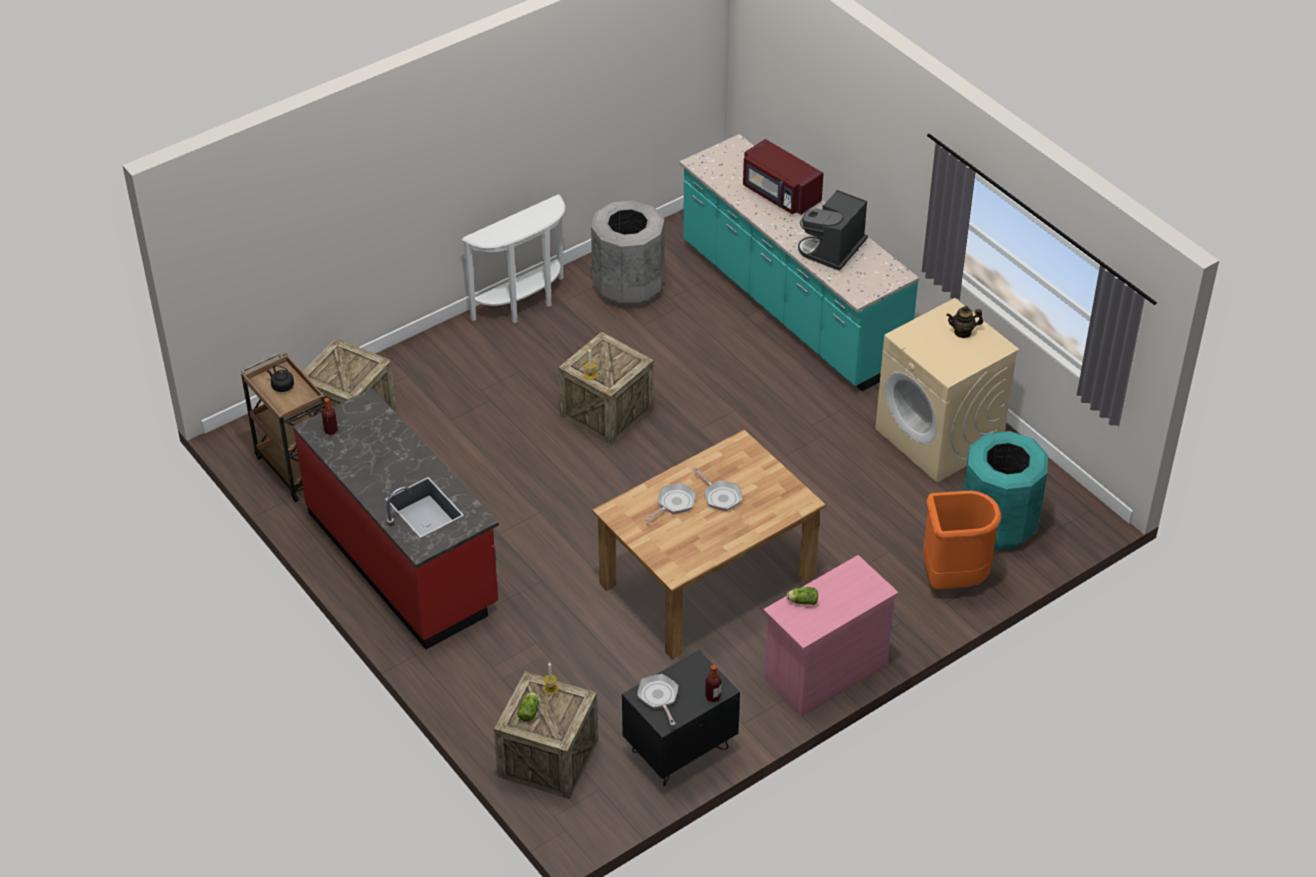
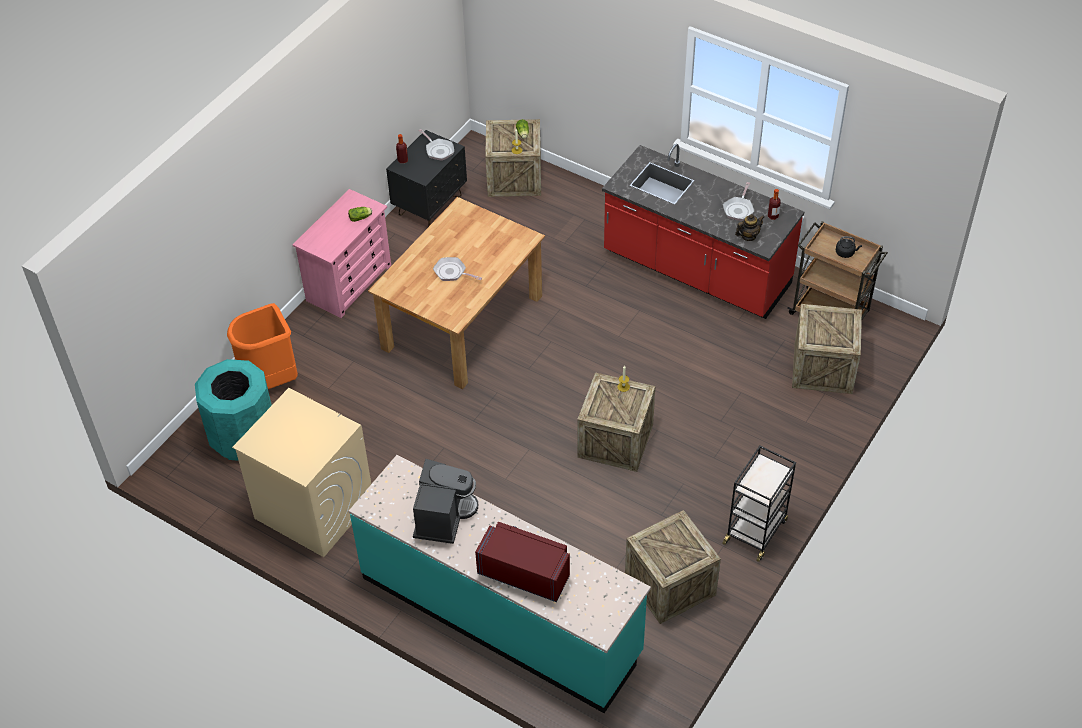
camera: 160 degrees right, 5 degrees up
white console table [462,194,565,323] -> black cart [722,446,796,562]
grey trash can [591,200,664,308] -> crate [625,510,721,624]
frying pan [645,483,696,521] -> frying pan moved to [723,182,754,221]
teapot [946,306,983,338] -> teapot moved to [735,214,765,241]

